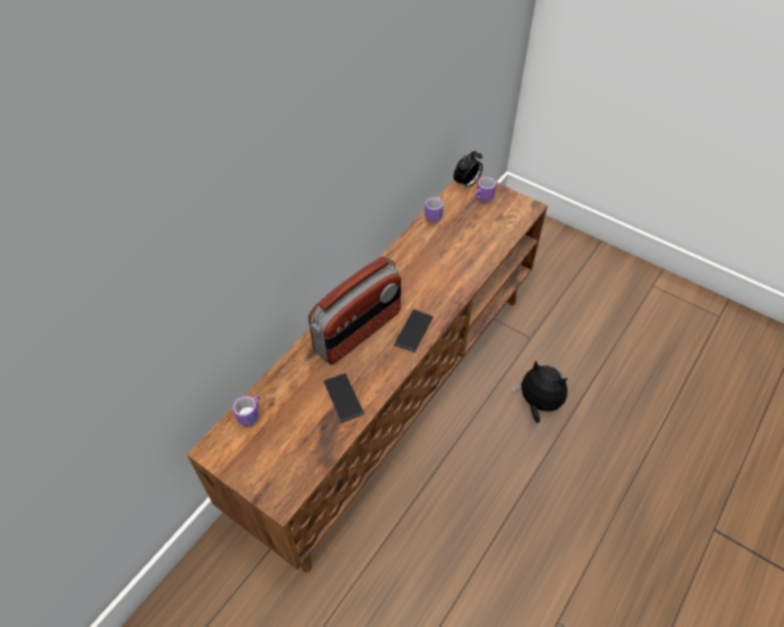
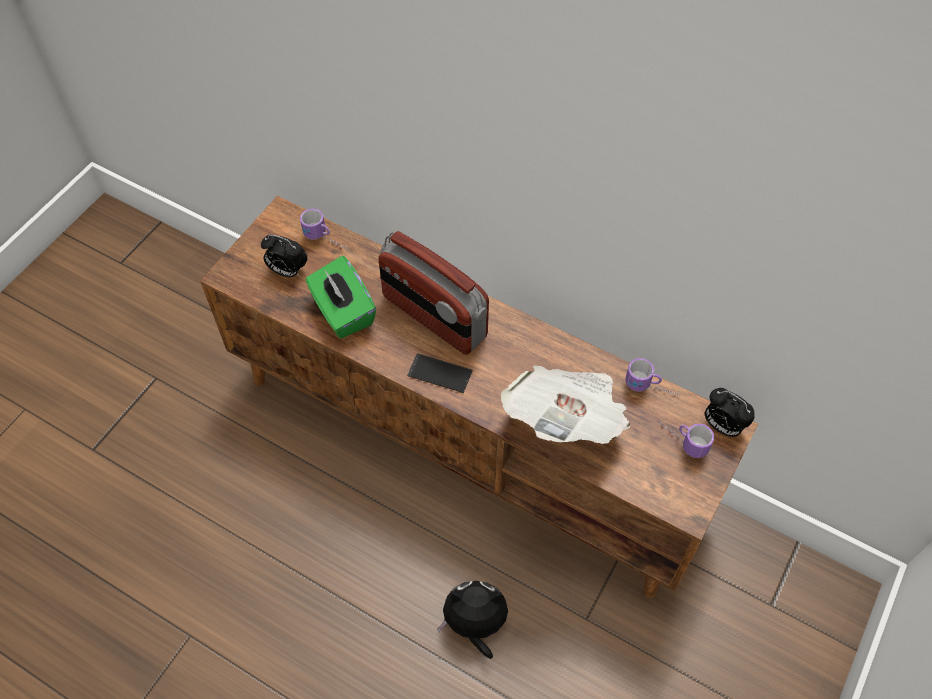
camera: 85 degrees right, 5 degrees up
phone [323,373,364,423] -> green tissue box [306,256,376,338]
plush toy [513,360,568,423] -> plush toy turned 120 degrees counterclockwise [437,581,508,659]
none -> alarm clock [261,235,308,277]
none -> newspaper [501,365,630,444]

